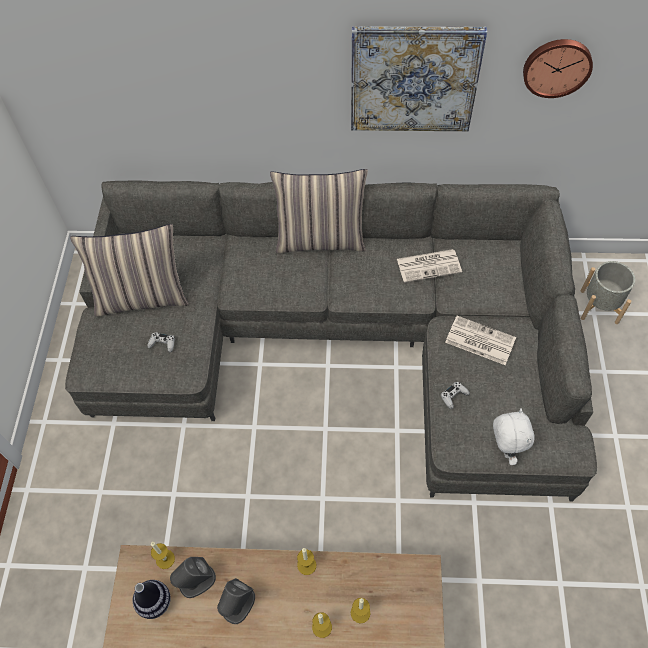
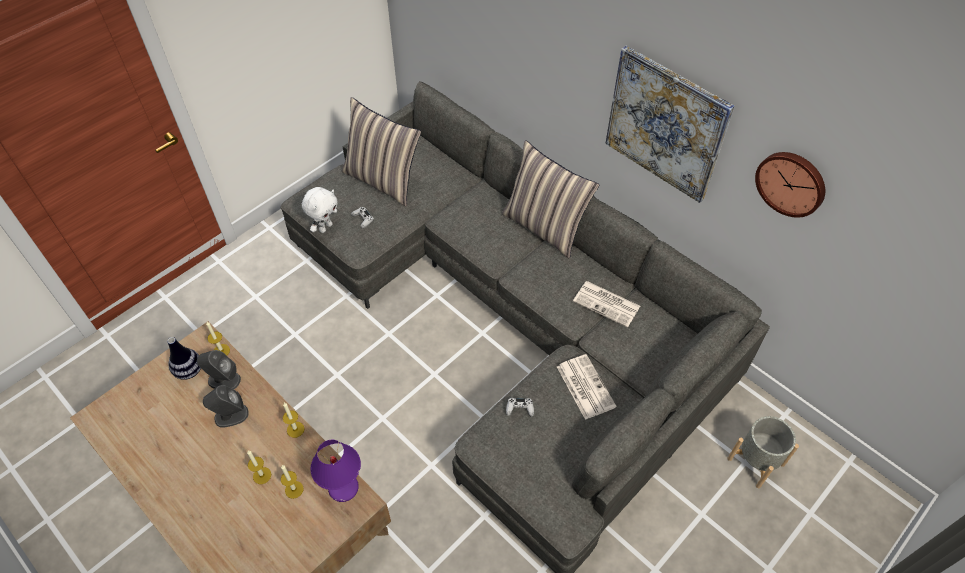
camera: 40 degrees right, 5 degrees down
white plush toy [493,408,535,465] -> white plush toy moved to [302,187,338,233]
none -> purple table lamp [310,440,361,502]

